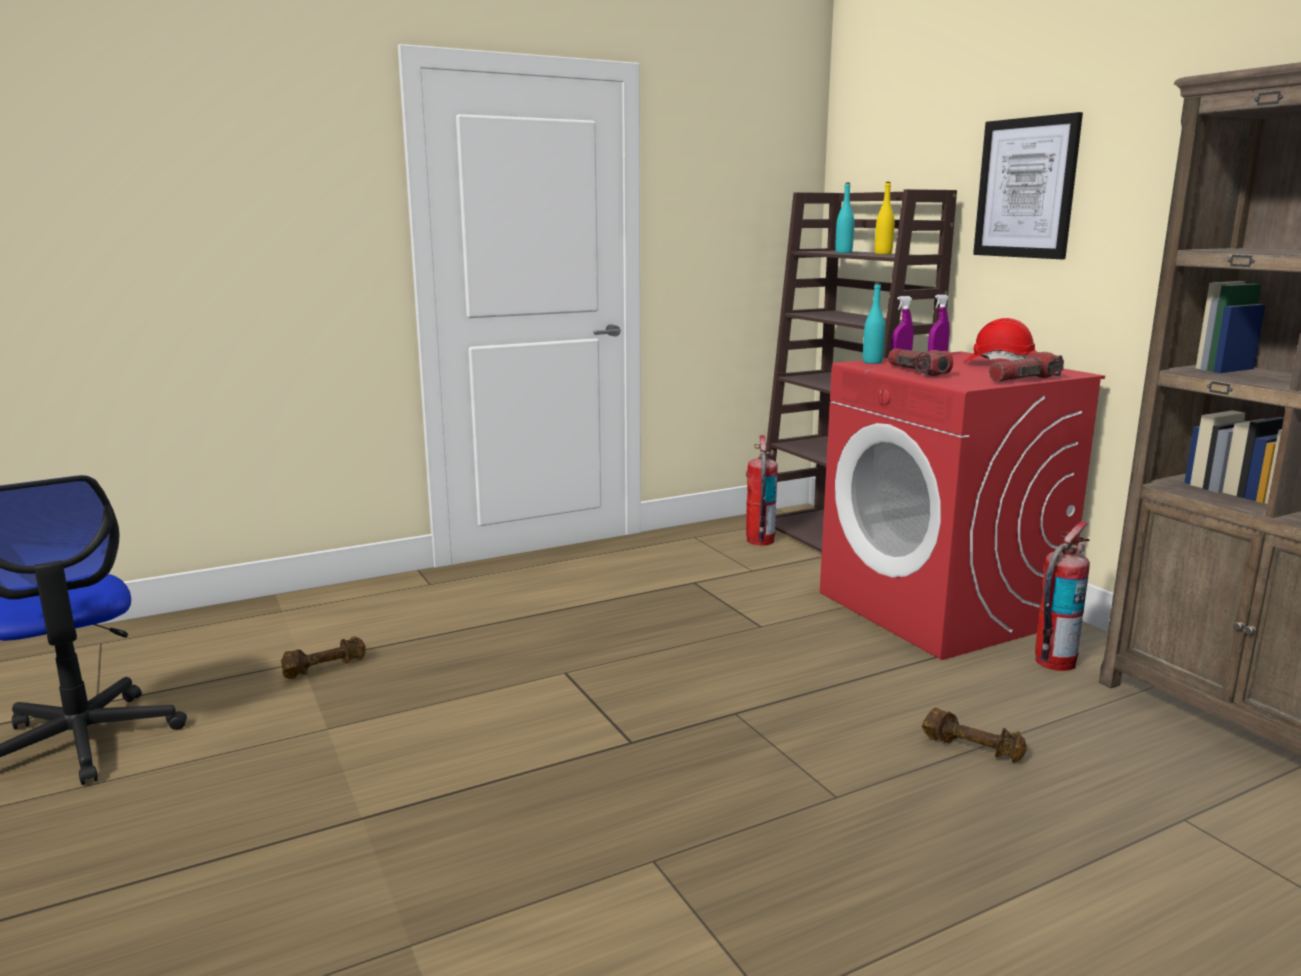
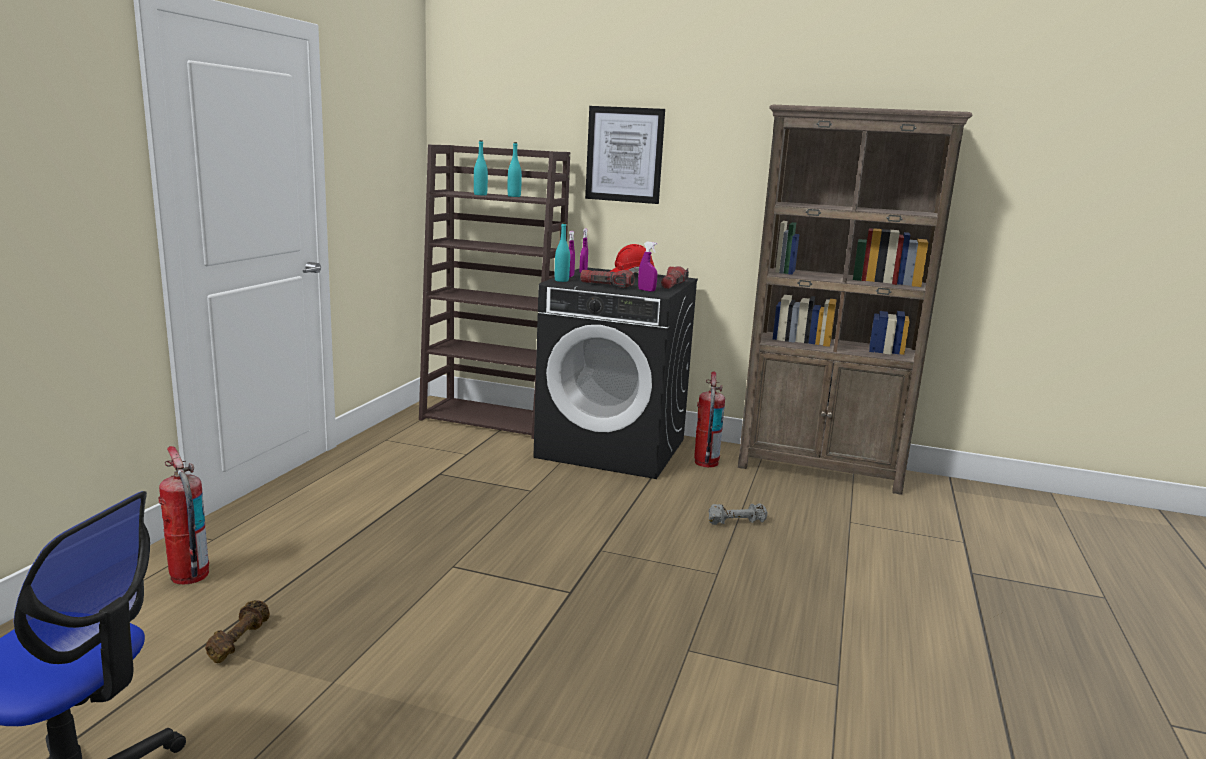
camera: 45 degrees left, 0 degrees up
fire extinguisher [746,435,778,545] -> fire extinguisher moved to [158,446,209,584]
red washing machine [820,351,1105,660] -> black washing machine [533,268,698,479]
yellow bottle [875,182,895,254] -> turquoise bottle [508,142,522,197]
brown dumbbell [922,708,1027,763] -> grey dumbbell [709,503,767,525]
none -> purple spray bottle [638,242,657,292]

